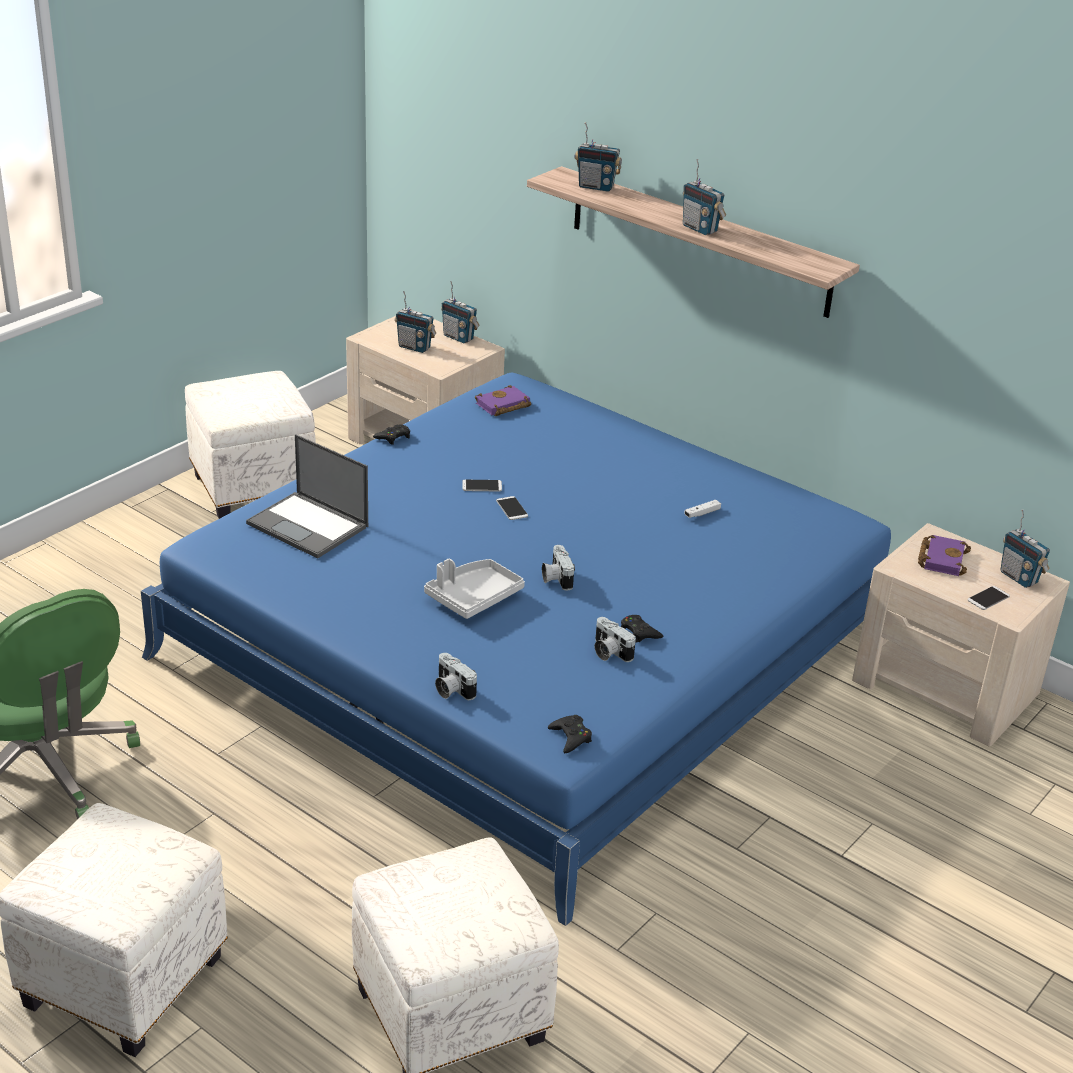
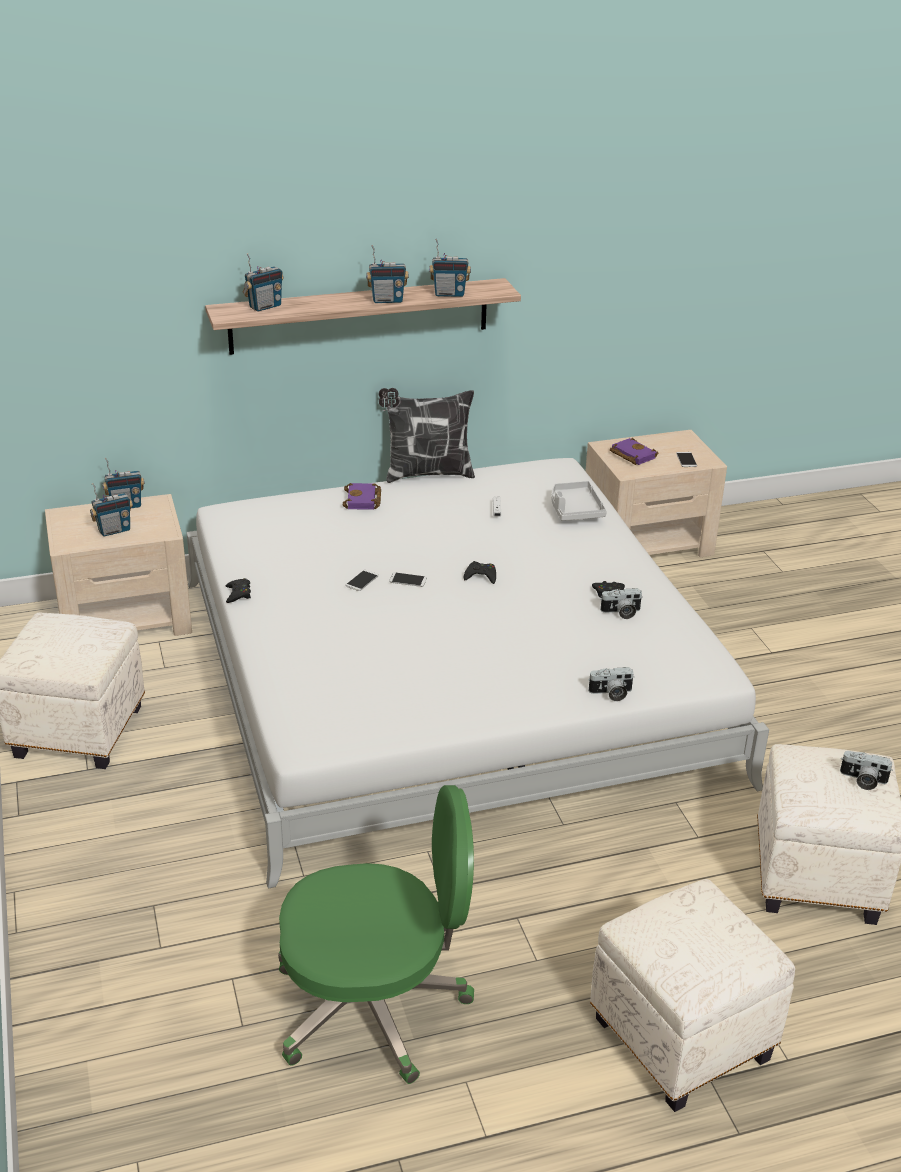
camera: 55 degrees left, 0 degrees up
blue bed [141,373,891,926] -> white bed [186,458,769,889]
laptop [246,434,368,559] -> none
grey tray [424,559,525,619] -> grey tray moved to [551,481,607,521]
purple book [475,385,531,416] -> purple book moved to [343,483,381,510]
camera [542,545,575,590] -> camera moved to [840,751,893,790]
black game controller [548,715,592,753] -> black game controller moved to [464,561,496,584]
radio [1000,510,1050,588] -> radio moved to [429,239,471,297]
none -> pillow [379,388,475,483]

